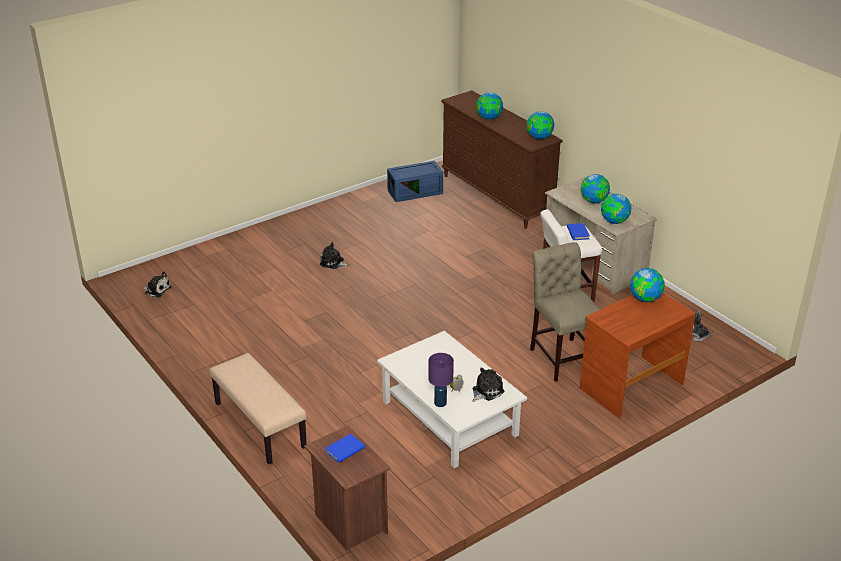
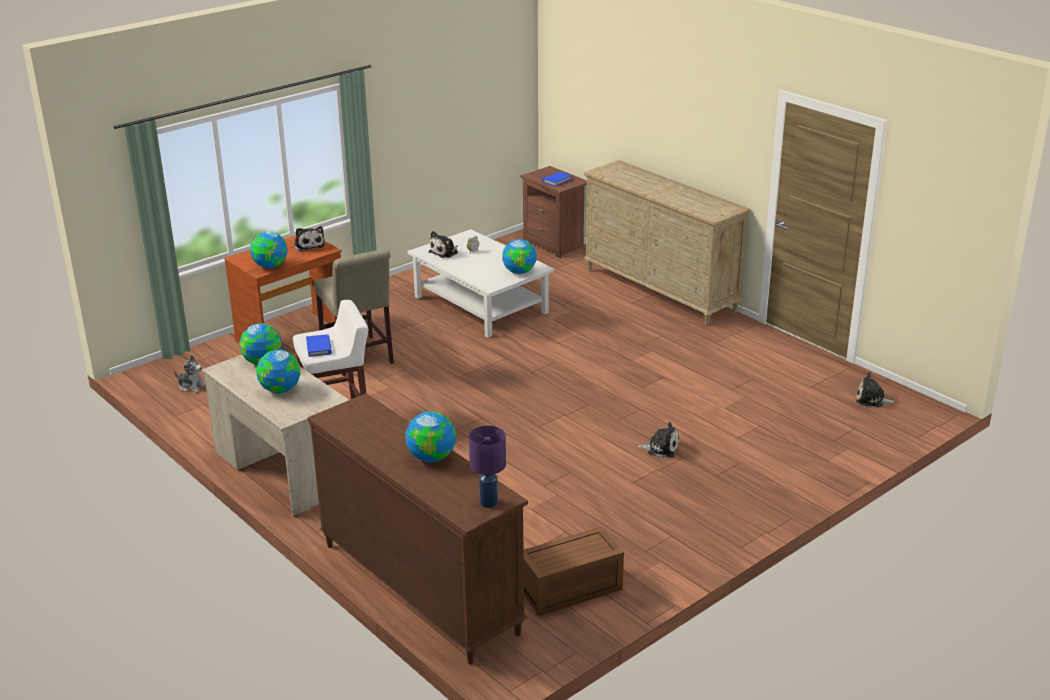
camera: 175 degrees right, 5 degrees down
beige bench [209,353,307,464] -> beige dresser [584,160,751,326]
blue storage box [387,161,443,202] -> brown storage box [523,527,624,616]
purple table lamp [428,353,454,407] -> purple table lamp moved to [469,426,506,508]
globe [527,111,554,139] -> globe moved to [502,239,537,274]
none -> plush toy [294,226,325,252]

